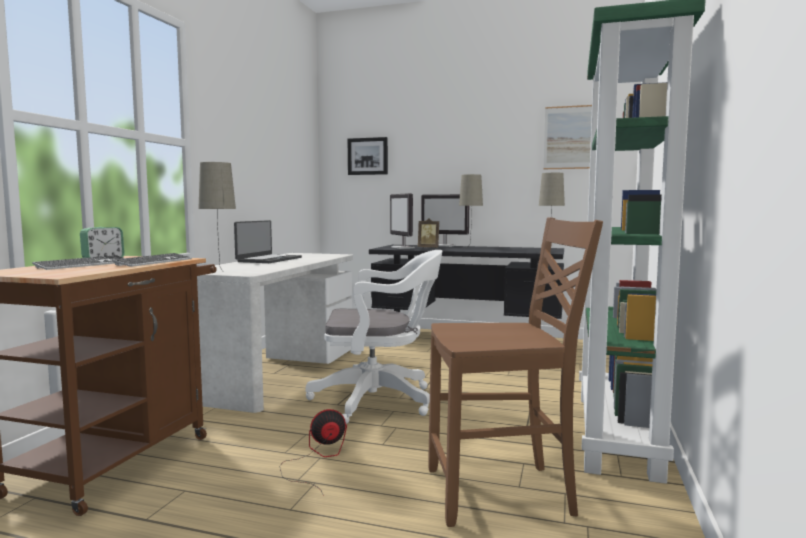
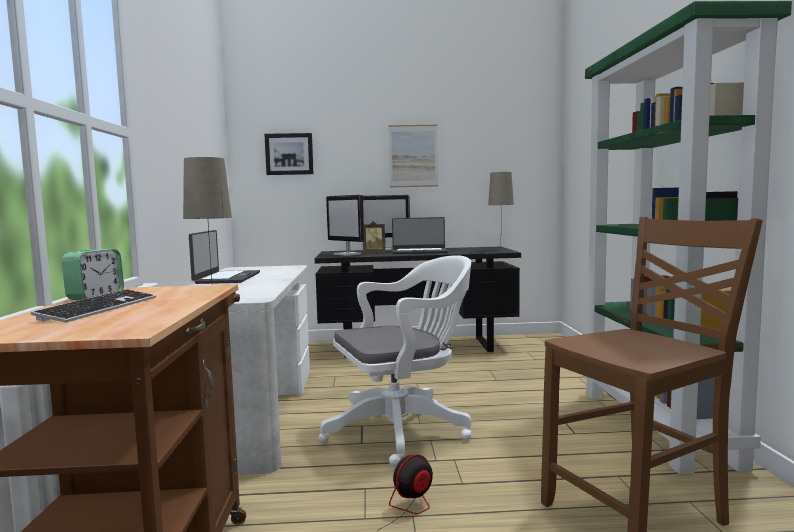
camera: 20 degrees left, 0 degrees up
keyboard [112,253,192,267] -> none
beige table lamp [459,174,483,248] -> laptop [392,217,448,254]
picture [544,105,592,169] -> picture moved to [388,125,438,187]

